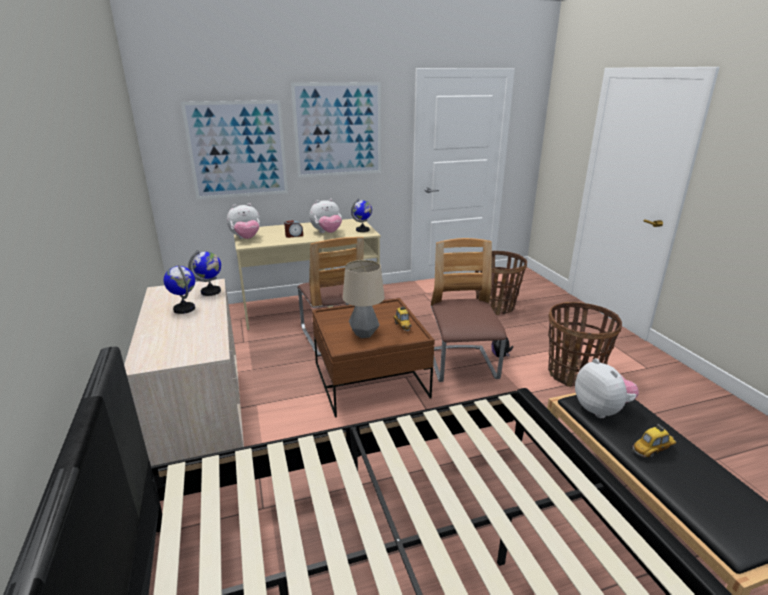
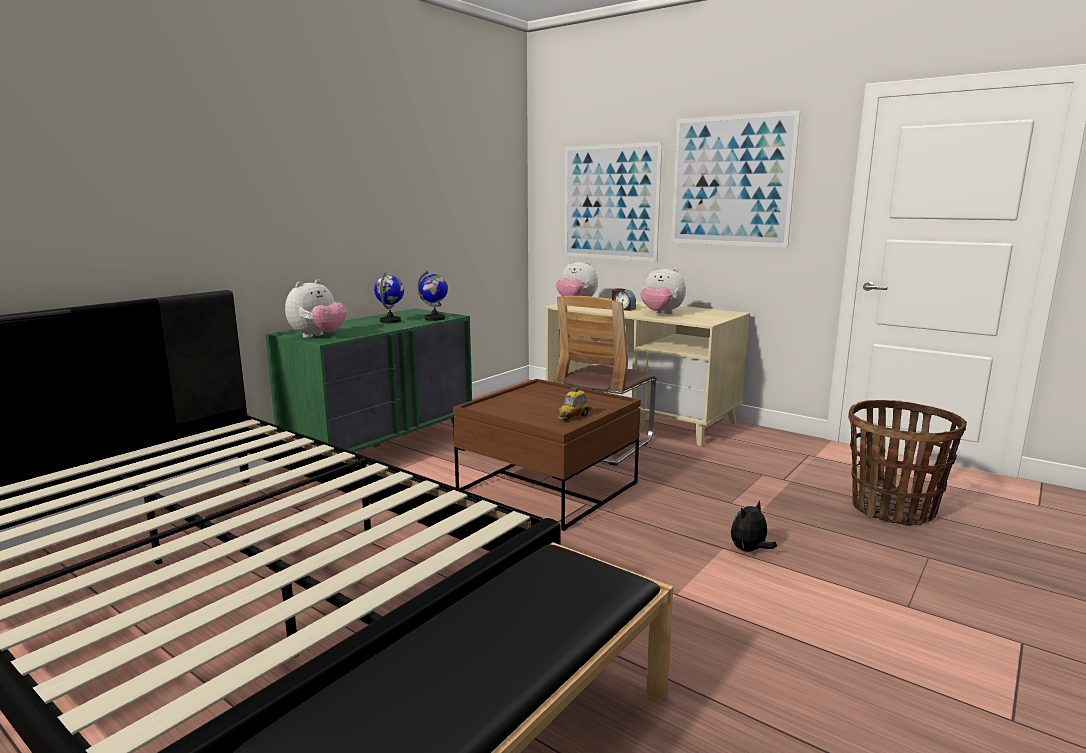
camera: 55 degrees right, 10 degrees down
beige dresser [124,279,244,466] -> green dresser [265,309,472,452]
table lamp [343,260,385,338] -> none
globe [351,199,372,232] -> none
chair [431,238,507,382] -> none
basket [548,302,622,387] -> none
plush toy [575,358,639,418] -> plush toy moved to [285,279,347,338]
toy car [632,424,677,458] -> none

